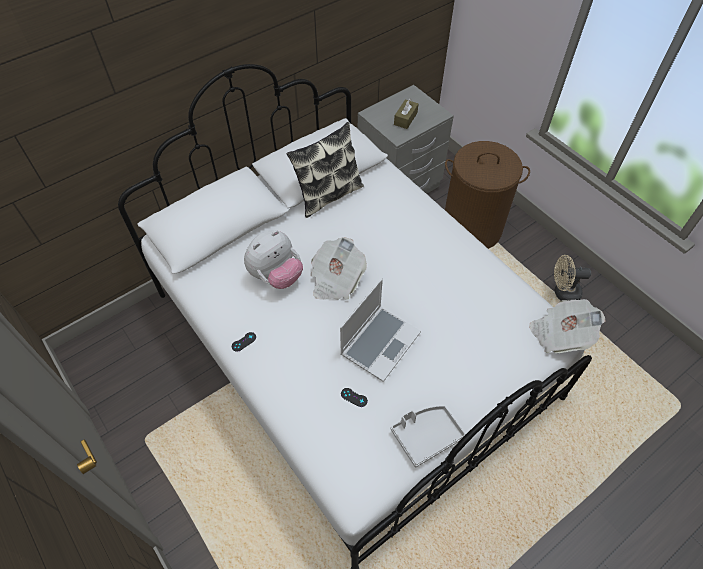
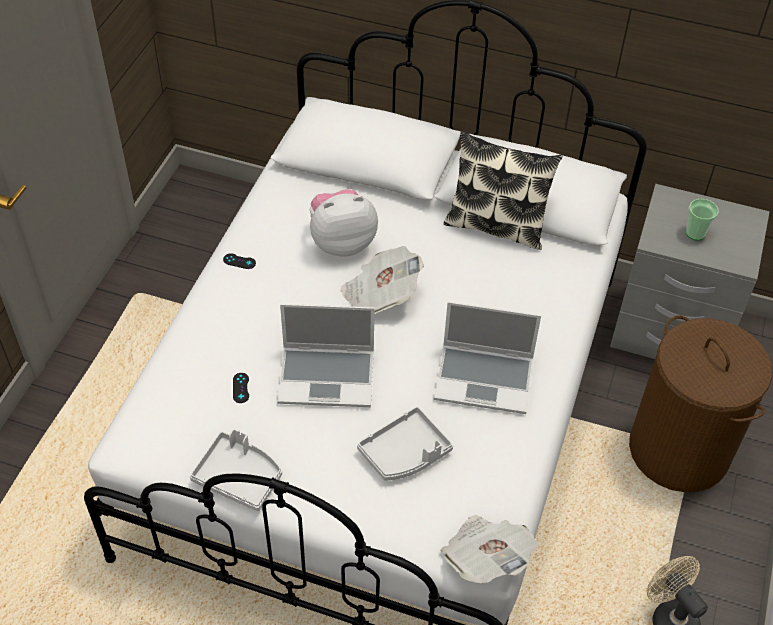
camera: 55 degrees right, 5 degrees down
plush toy [244,230,303,289] -> plush toy turned 150 degrees clockwise [310,189,378,257]
brown tissue box [394,99,418,129] -> cup [686,199,719,241]
none -> grey tray [357,407,453,481]
none -> laptop [434,301,541,414]

